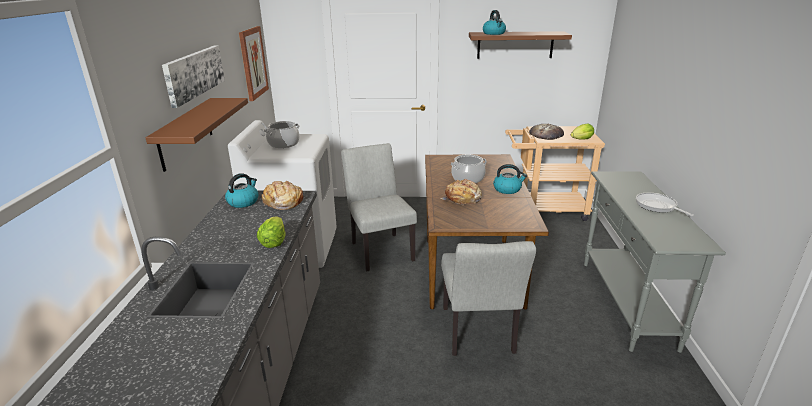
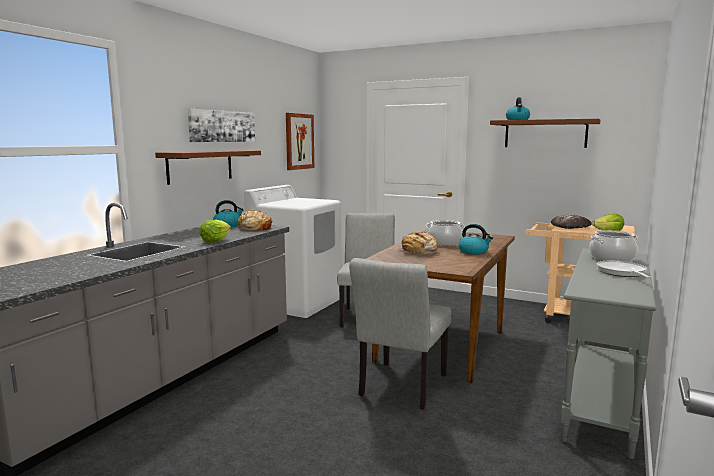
camera: 25 degrees right, 15 degrees down
cooking pot [264,121,300,148] -> cooking pot moved to [589,230,638,262]

